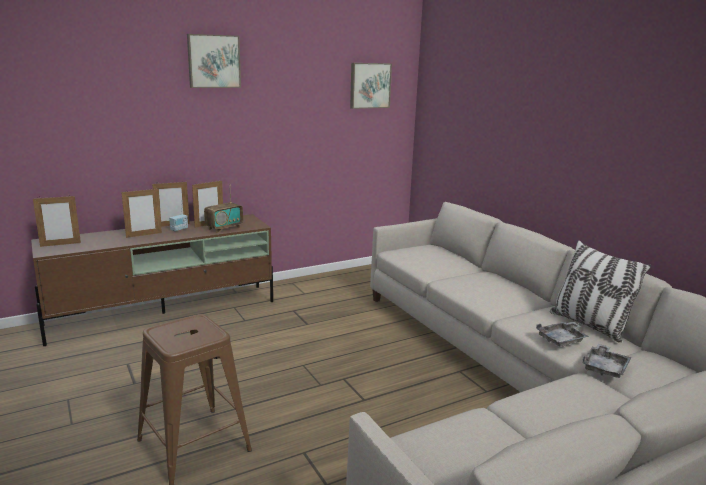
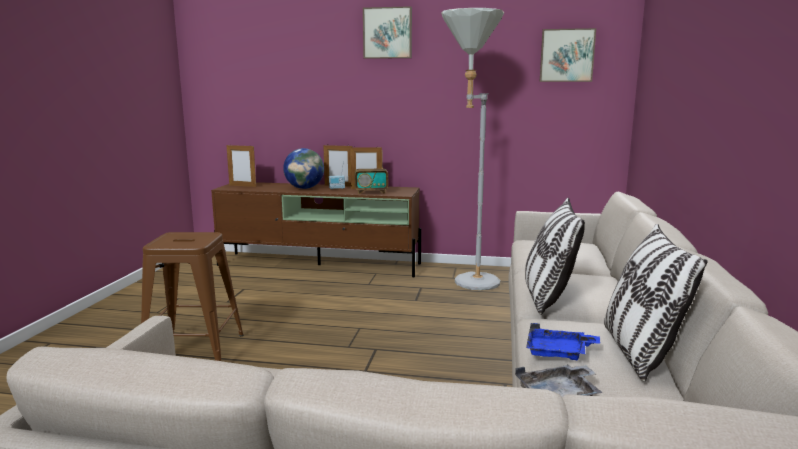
camera: 40 degrees right, 5 degrees down
picture frame [121,189,162,238] -> globe [283,148,324,189]
grey tray [536,322,589,346] -> blue tray [526,323,600,360]
none -> grey floor lamp [441,8,504,290]
none -> pillow [525,198,585,315]

